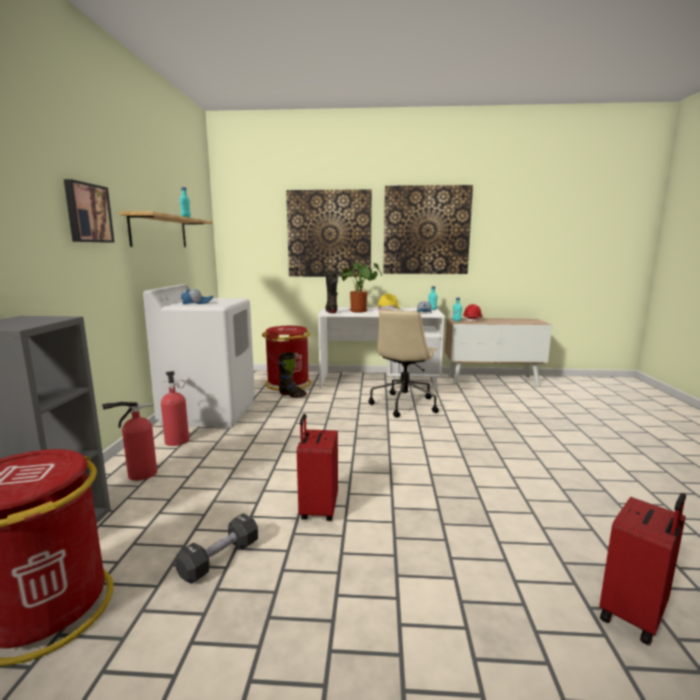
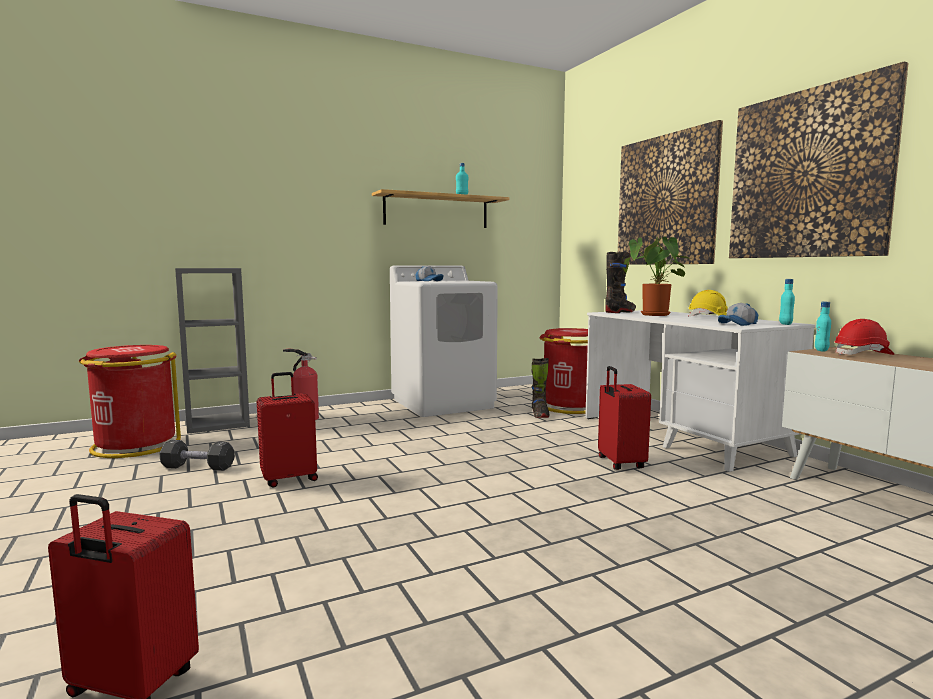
camera: 60 degrees right, 5 degrees down
picture [64,179,115,243] -> none
fire extinguisher [161,371,189,446] -> none
beige office chair [368,310,439,418] -> red suitcase [598,366,651,470]

